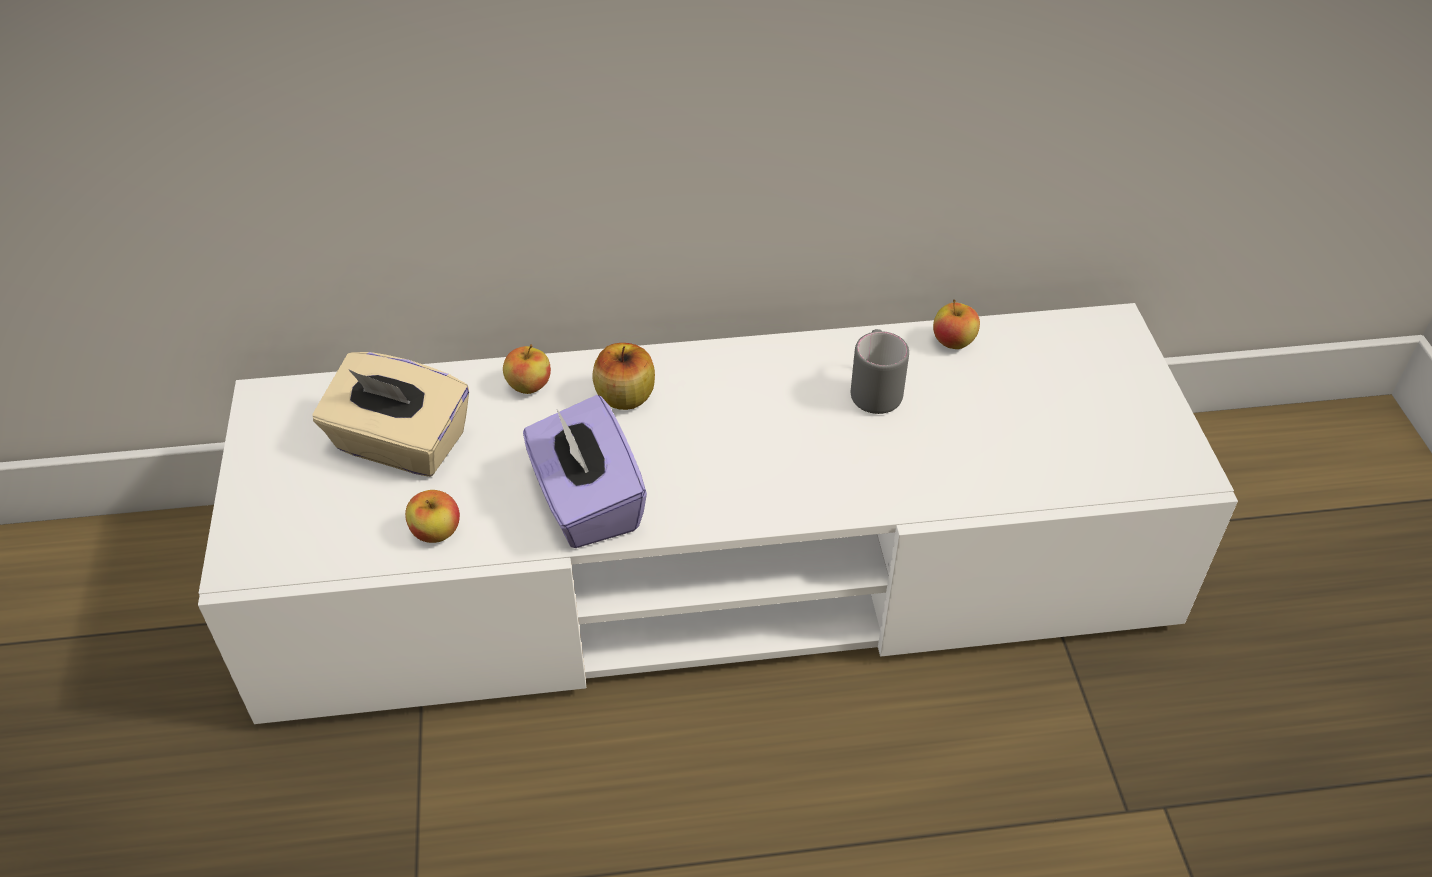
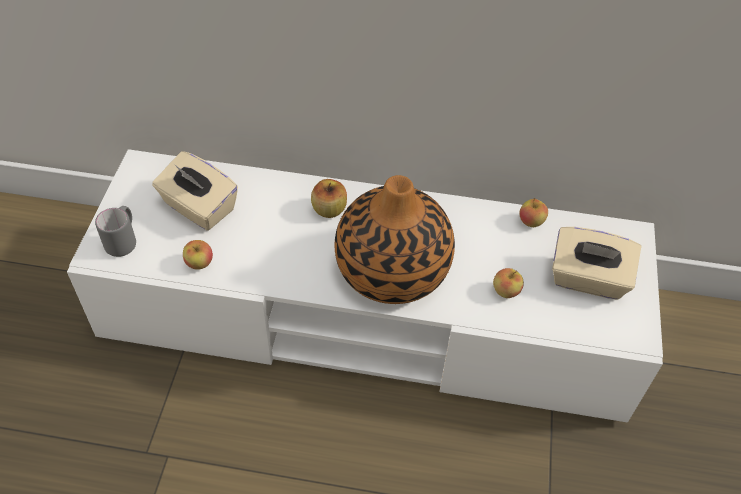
camera: 15 degrees right, 5 degrees up
apple [503,344,551,394] -> apple moved to [493,268,524,298]
purple tissue box [523,395,647,548] -> none
grey mug [851,329,909,414] -> grey mug moved to [95,206,136,257]
none -> vase [335,175,455,304]
none -> beige tissue box [552,227,641,299]

